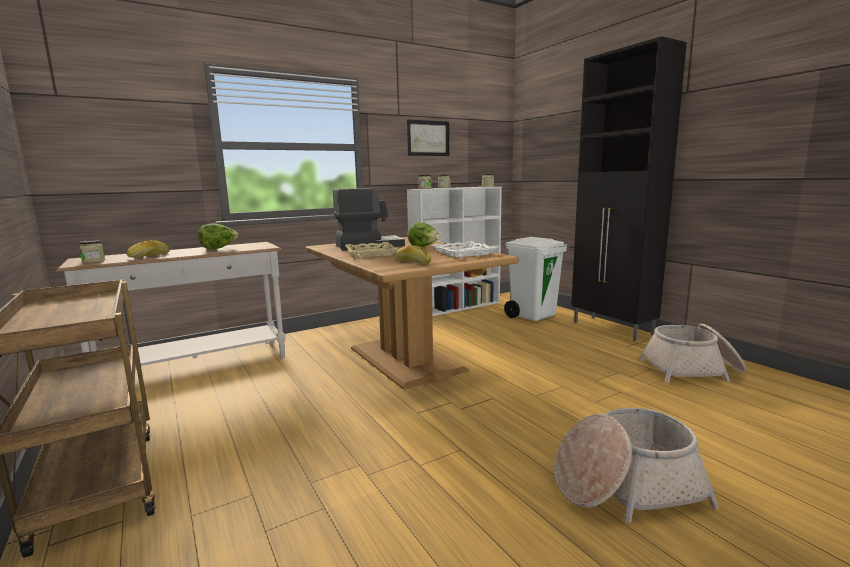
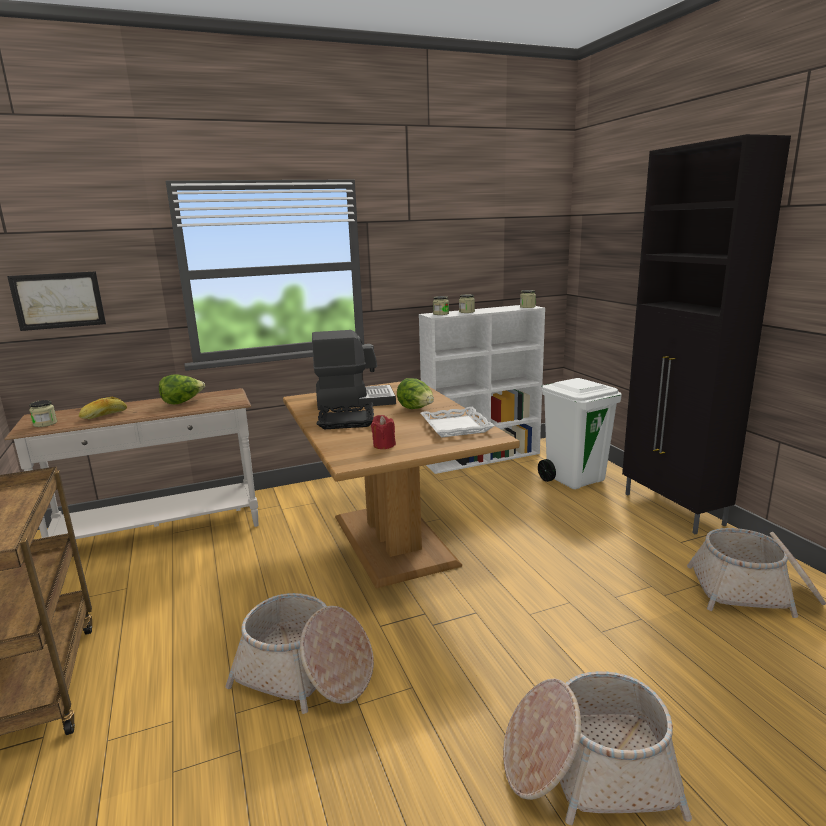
camera: 10 degrees right, 5 degrees up
beige tray [345,242,398,258] -> black tray [317,402,374,430]
bread [395,246,431,264] -> red candle [371,415,396,449]
picture [407,120,449,156] -> picture moved to [7,271,106,331]
none -> basket [225,593,374,714]

